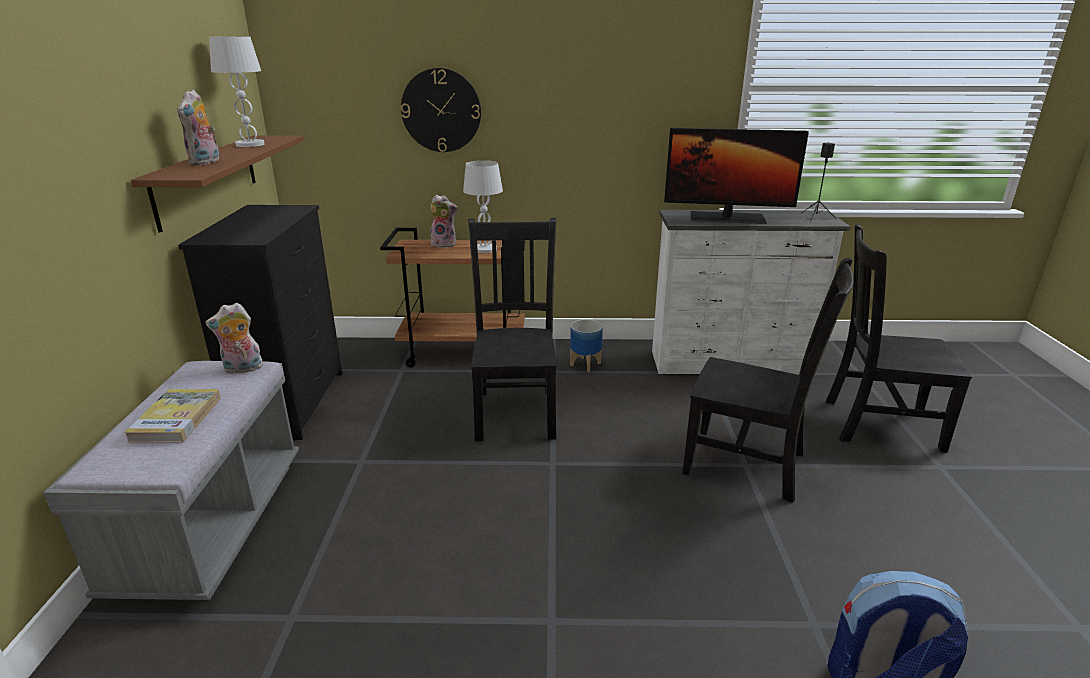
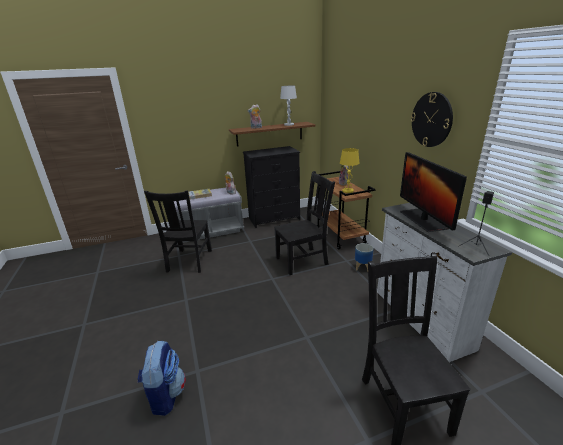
camera: 70 degrees right, 0 degrees up
wall clock [401,68,481,152] -> wall clock moved to [411,92,453,147]
white table lamp [463,160,503,253] -> yellow table lamp [340,148,359,193]
black chair [682,258,854,503] -> black chair moved to [144,190,212,273]

